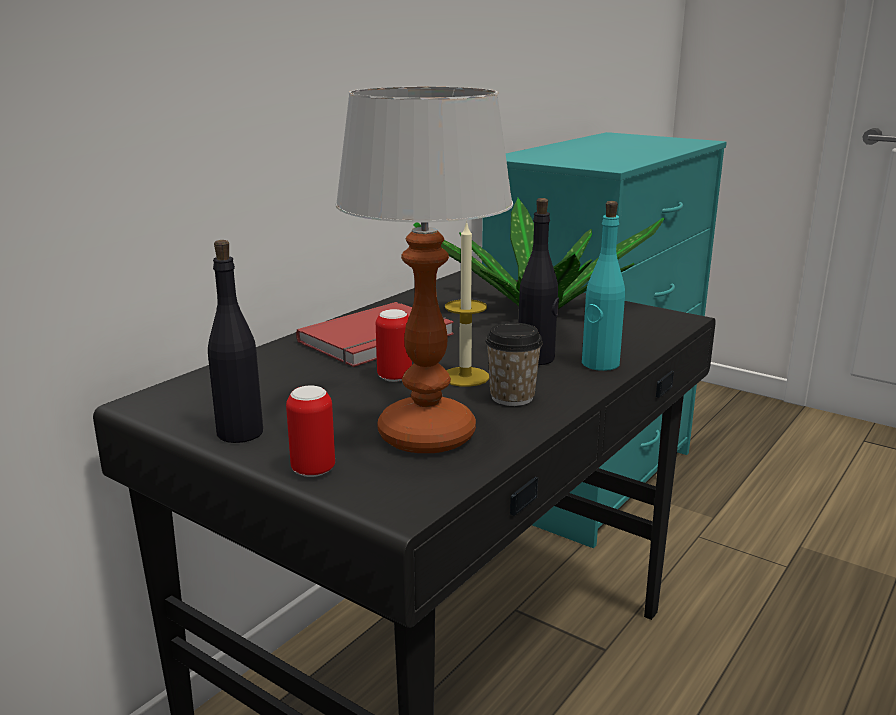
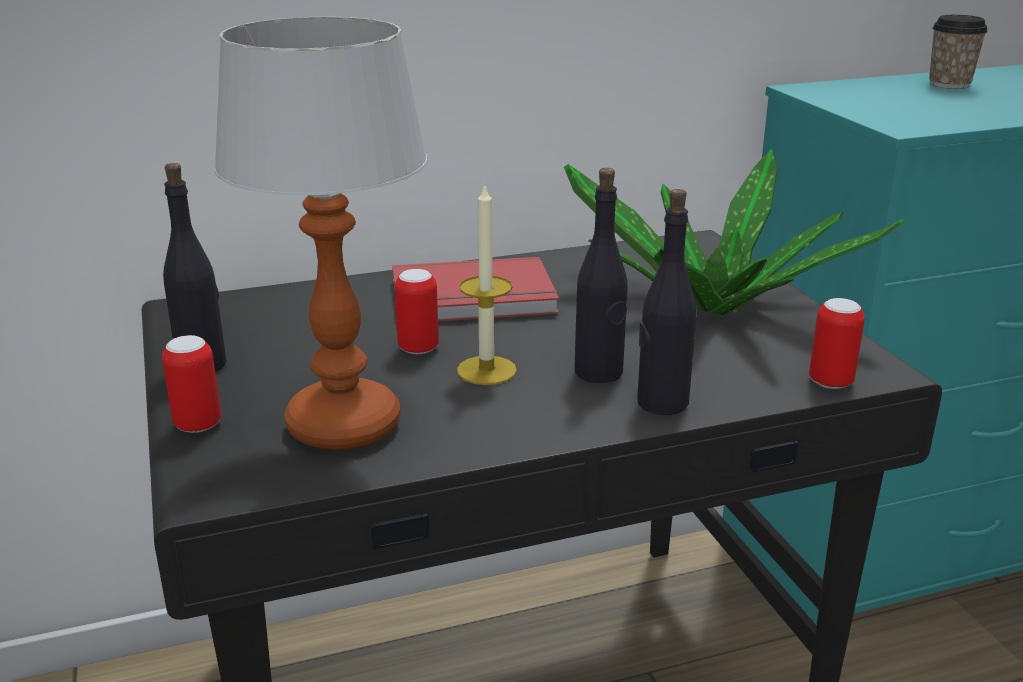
camera: 35 degrees right, 5 degrees up
cup [485,322,543,406] -> cup moved to [929,15,988,89]
turquoise bottle [582,201,625,371] -> black bottle [637,189,696,415]
none -> can [809,298,865,389]

